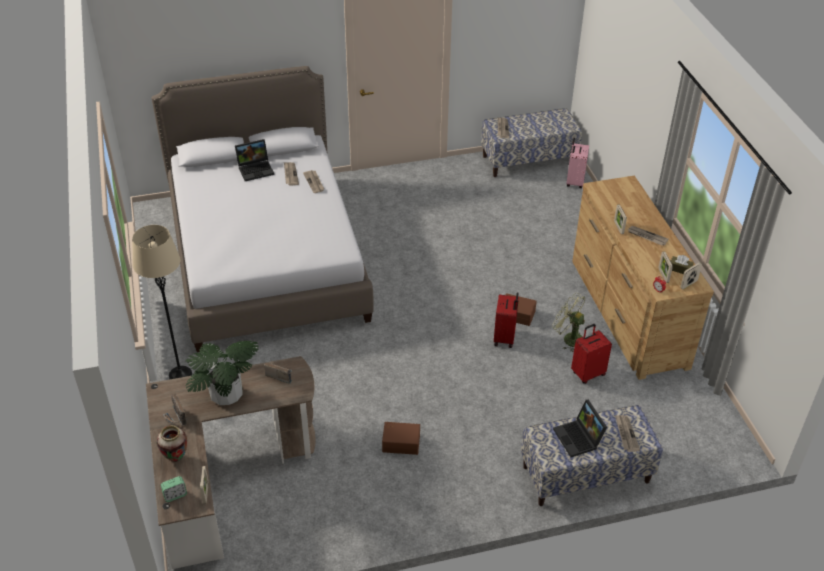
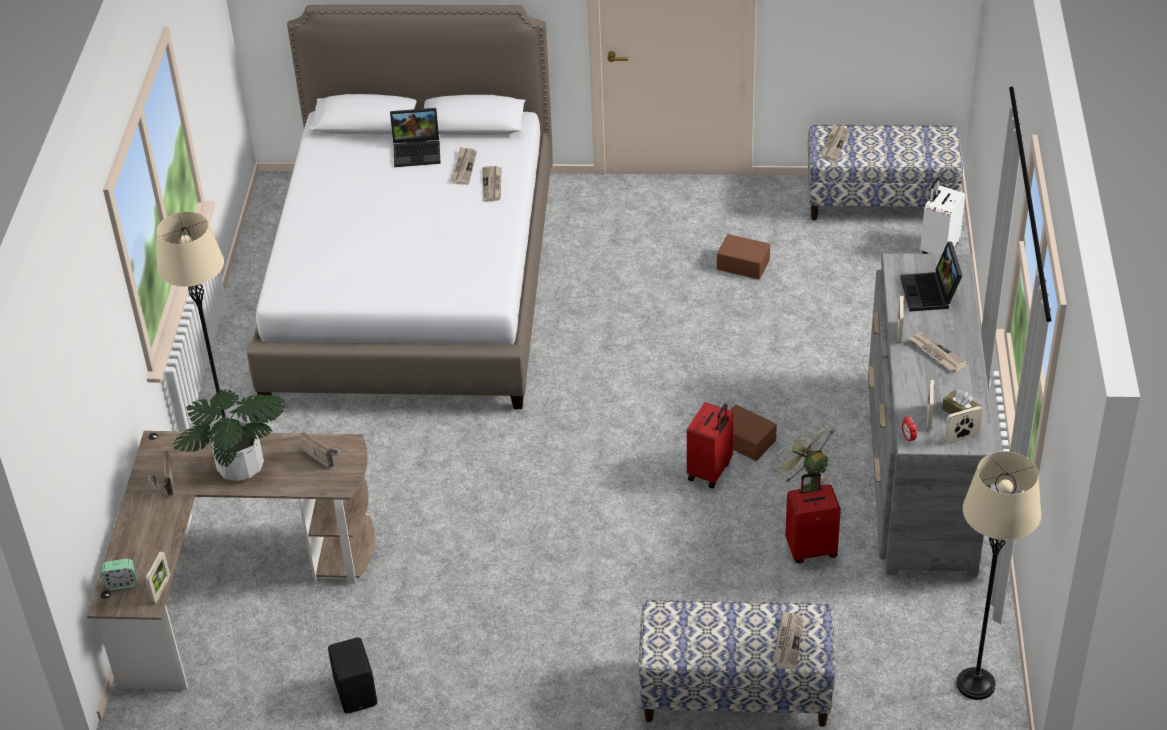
camera: 20 degrees right, 0 degrees up
vase [157,425,187,462] -> none
brown storage box [382,422,420,455] -> brown storage box moved to [717,234,770,279]
laptop [553,400,607,457] -> laptop moved to [900,241,963,311]
pink suitcase [566,138,589,188] -> white suitcase [920,177,966,254]
brown dresser [572,176,714,380] -> grey dresser [868,253,996,577]
none -> black speaker [328,637,377,713]
none -> beige floor lamp [957,451,1041,700]

